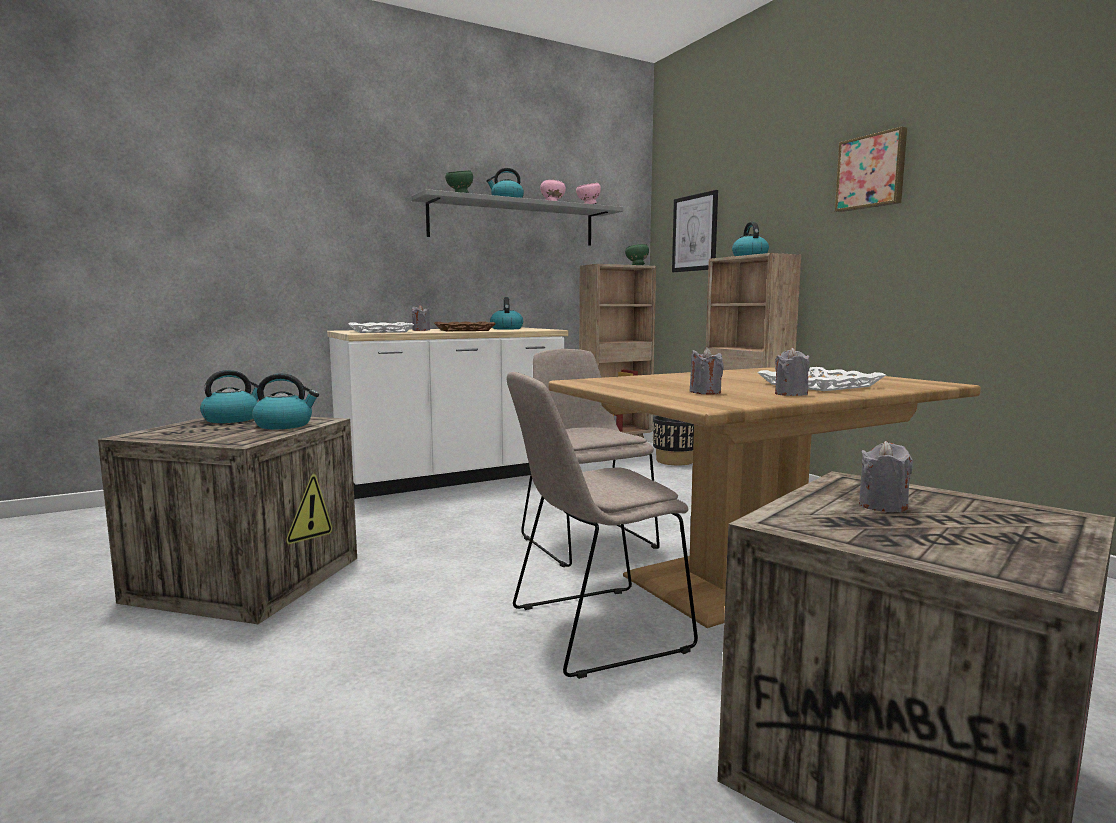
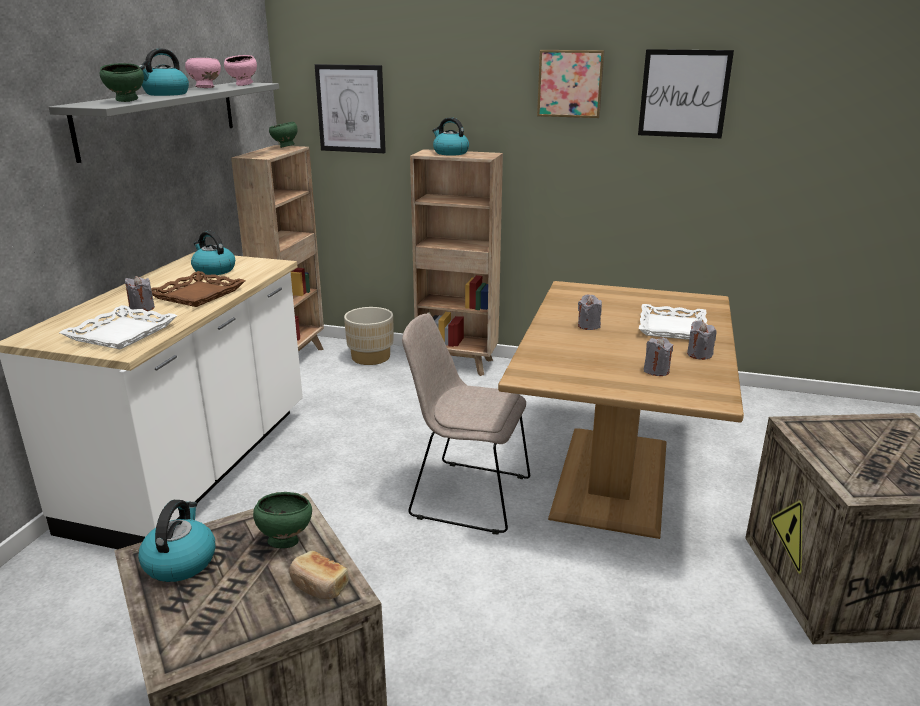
camera: 45 degrees left, 15 degrees up
kettle [252,373,319,429] -> green bowl [253,492,312,548]
beige chair [507,372,698,679] -> none
black planter [653,416,694,465] -> beige planter [344,307,393,365]
grey candle [859,441,913,512] -> grey candle moved to [578,294,602,330]
none -> bread [289,551,349,599]
none -> picture [638,49,734,138]

